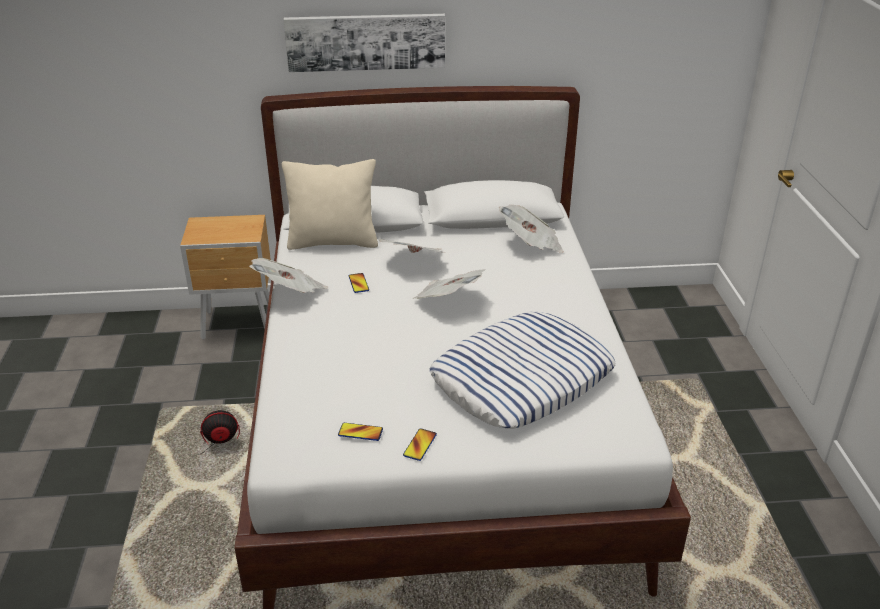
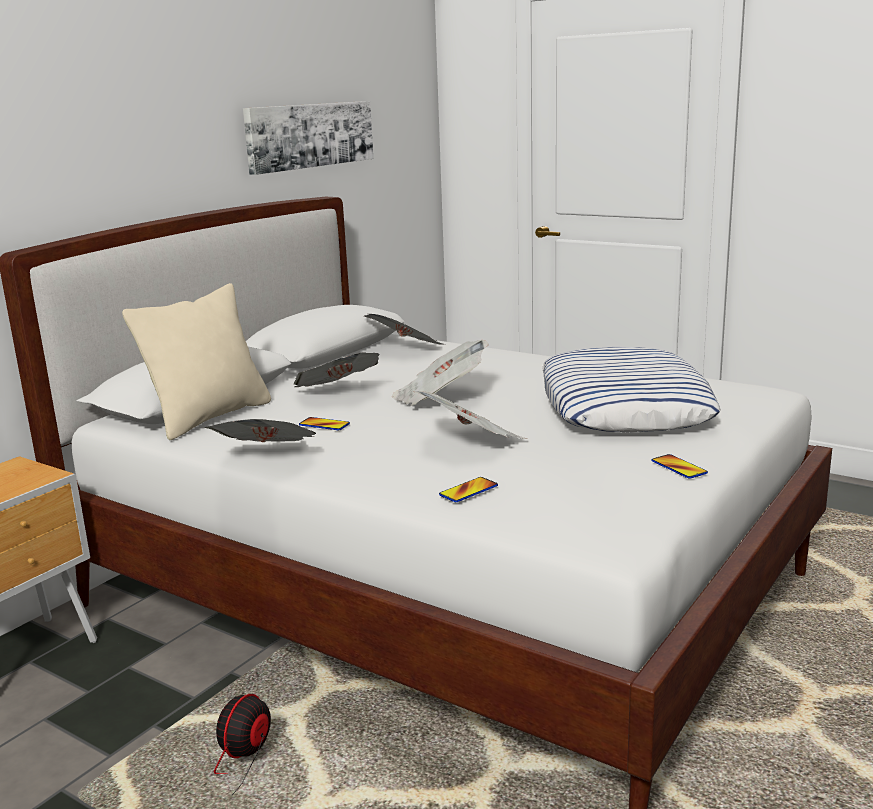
camera: 50 degrees left, 15 degrees down
picture [284,14,445,72] -> picture moved to [243,101,373,175]
phone [338,423,383,441] -> phone moved to [439,477,498,502]
none -> newspaper [412,391,528,439]

